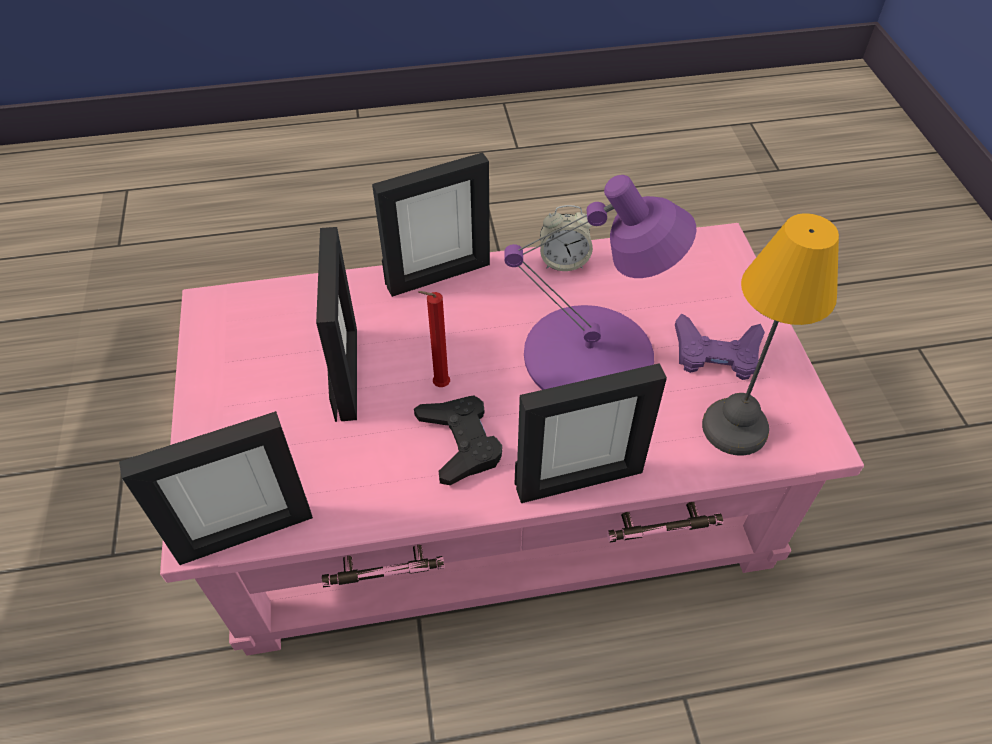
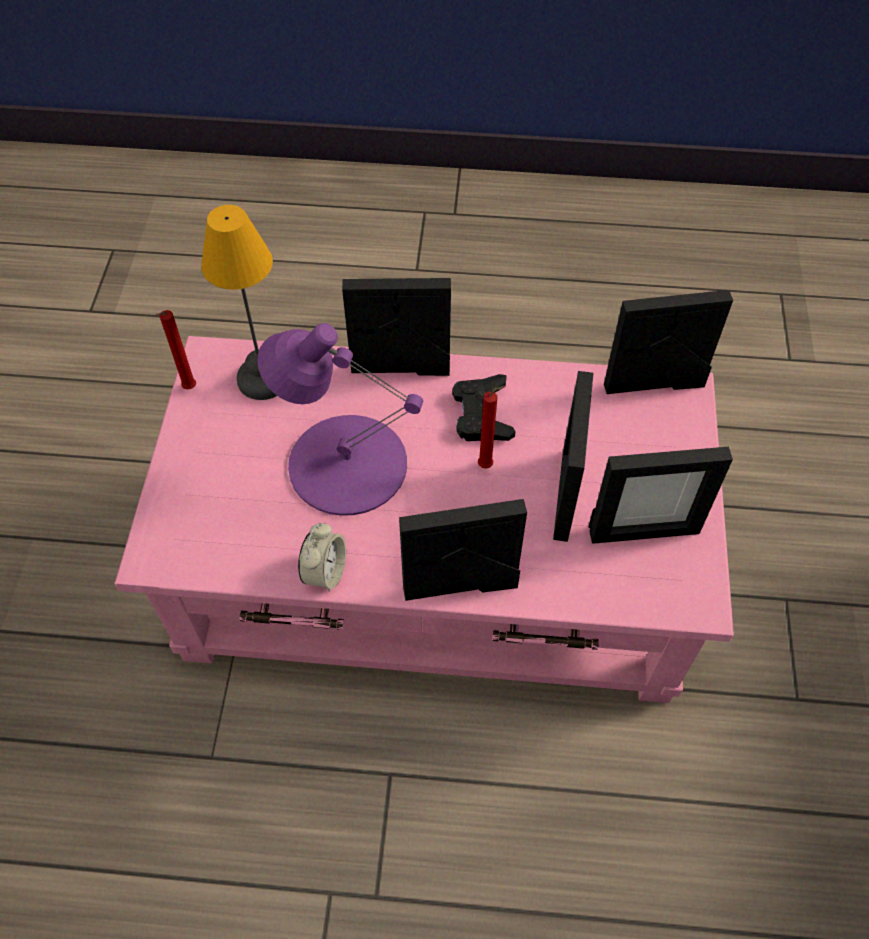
camera: 165 degrees left, 5 degrees up
alarm clock [540,205,593,271] -> alarm clock turned 90 degrees clockwise [298,523,346,592]
purple game controller [675,313,765,380] -> none
none -> red candle [155,310,196,390]
none -> picture frame [588,447,733,544]

